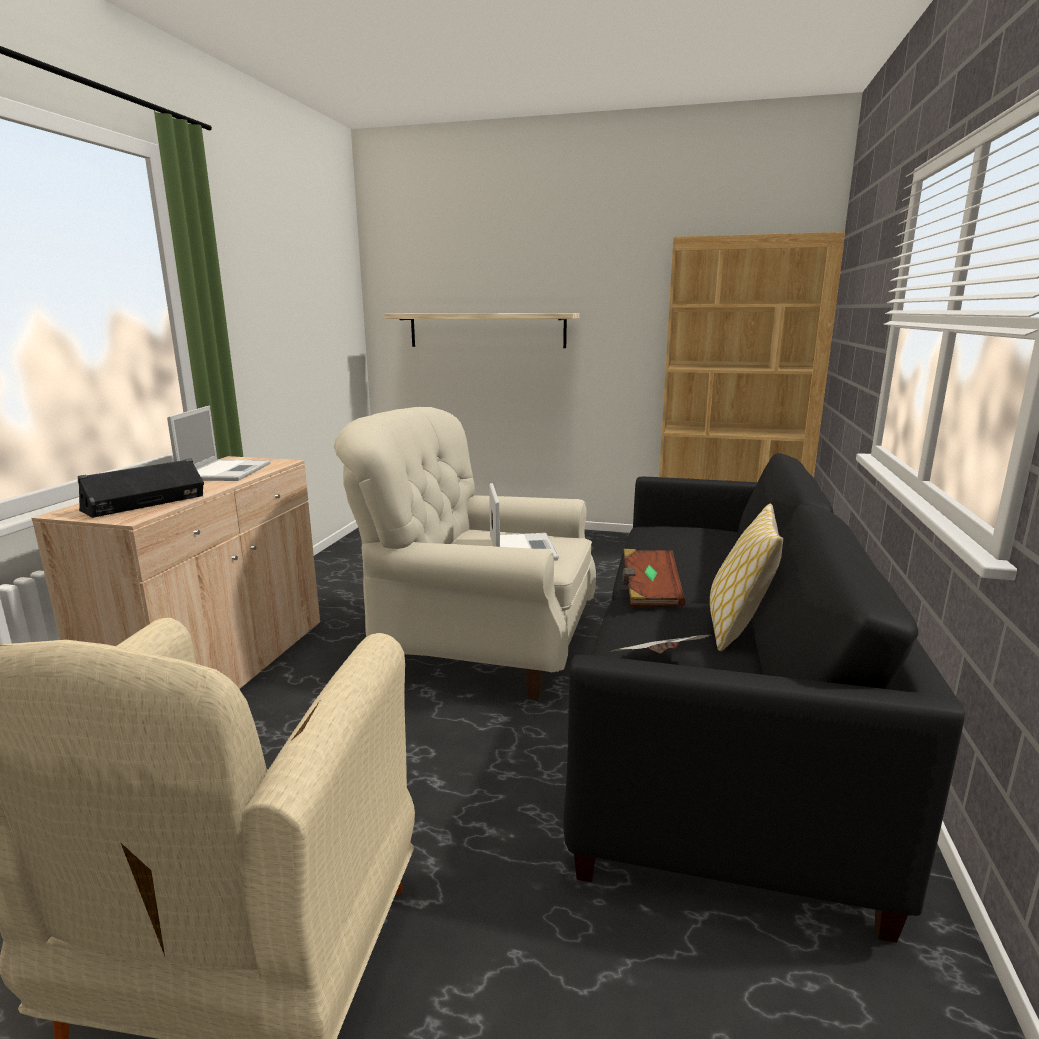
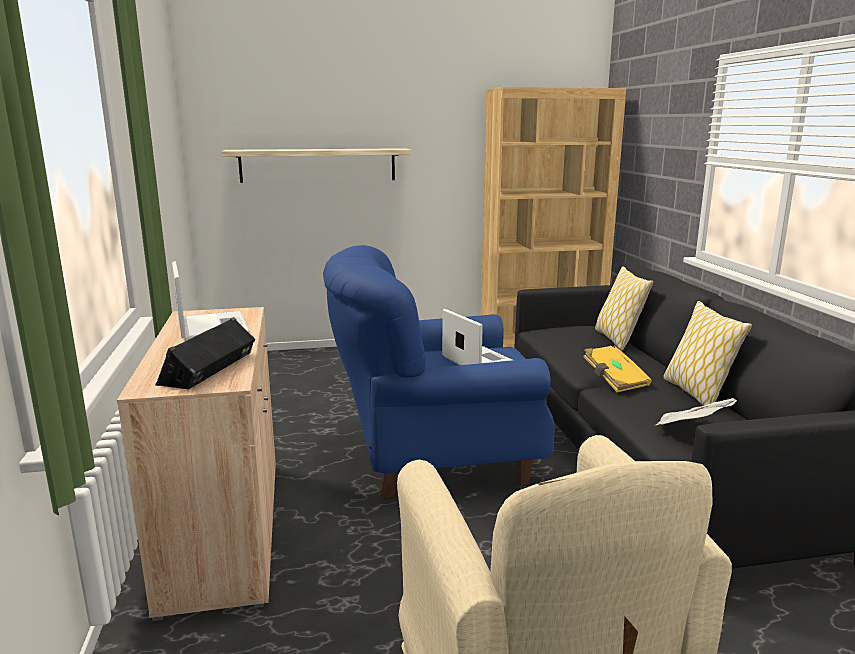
camera: 25 degrees left, 0 degrees up
beige armchair [334,407,596,700] -> blue armchair [323,245,555,498]
brown book [622,549,685,607] -> yellow book [583,345,652,392]
none -> pillow [595,266,653,350]

